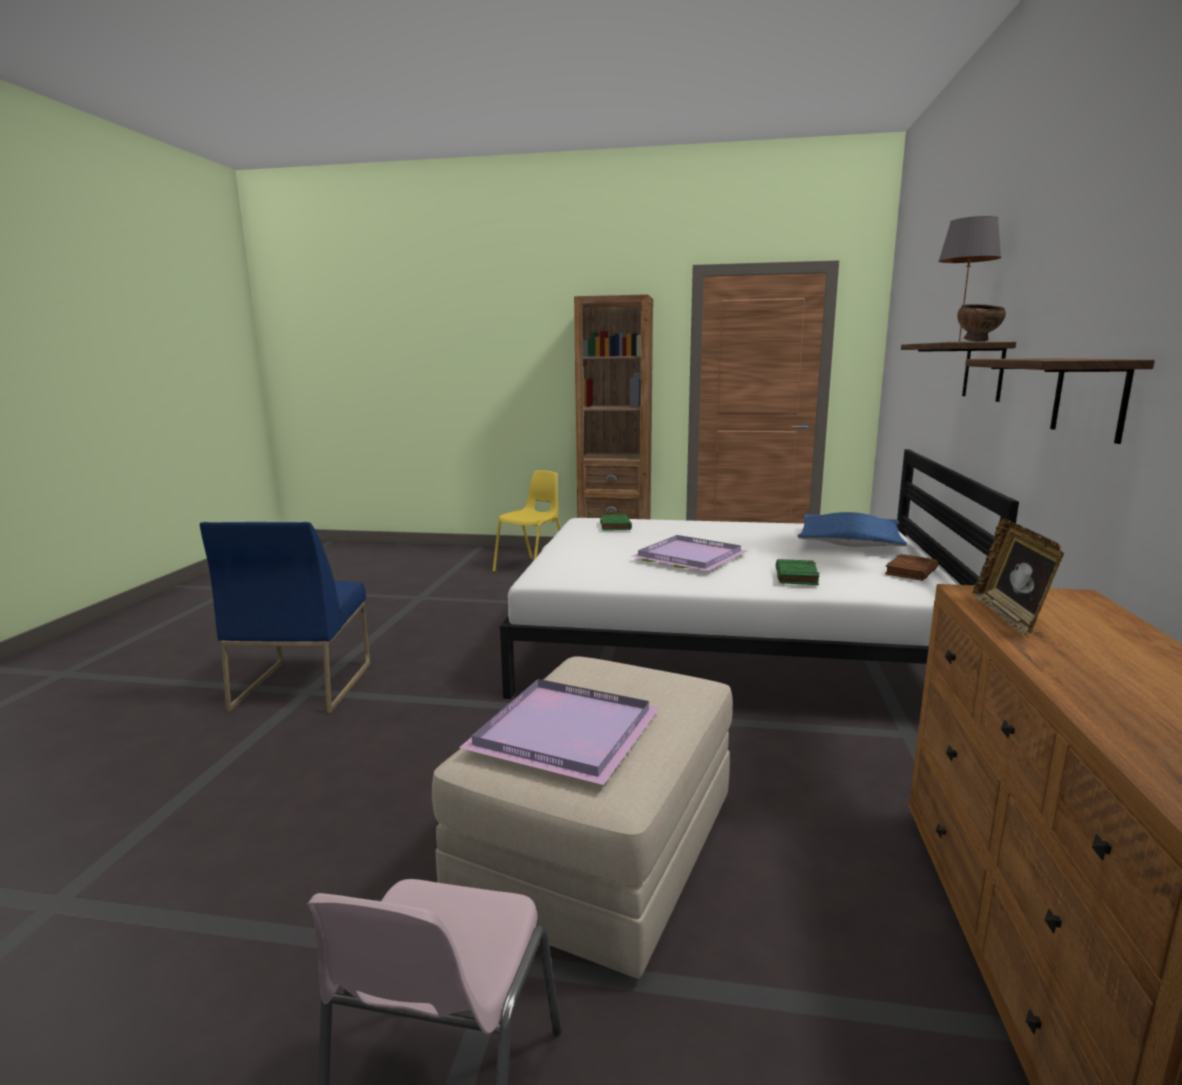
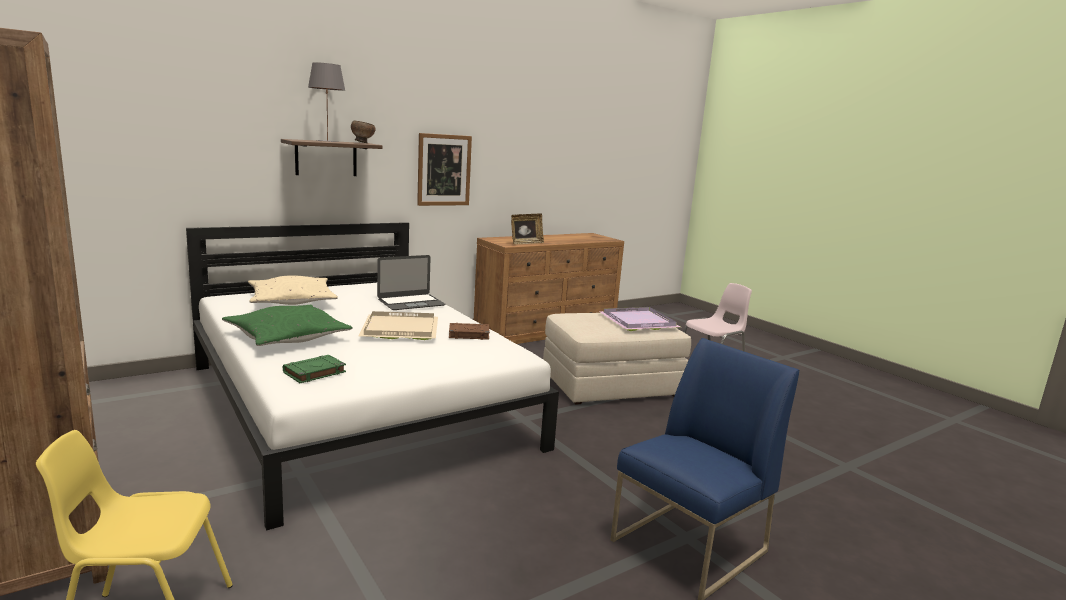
camera: 135 degrees left, 0 degrees up
purple tray [632,535,747,571] -> beige tray [359,311,438,340]
green book [776,559,819,585] -> laptop [377,255,445,310]
blue pillow [798,512,907,547] -> beige pillow [248,275,338,305]
brown book [885,554,938,581] -> brown book moved to [449,323,490,340]
shelf [965,358,1155,444] -> picture [417,133,472,206]
none -> green pillow [222,305,352,346]

